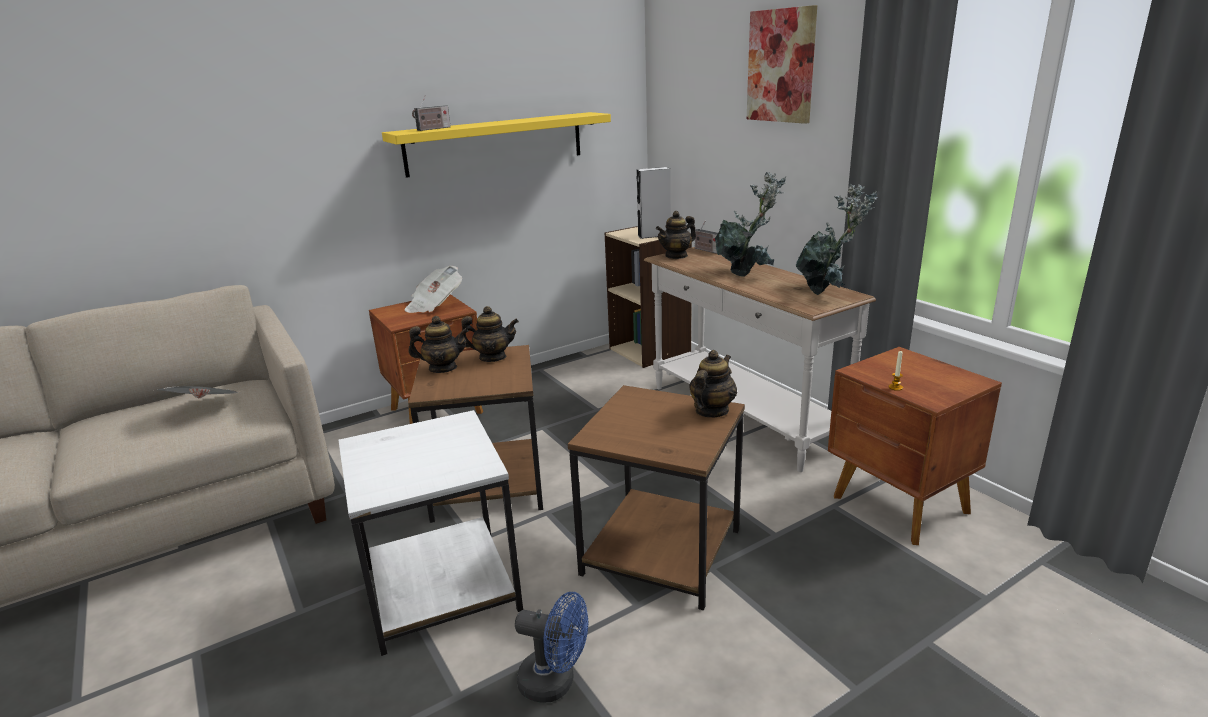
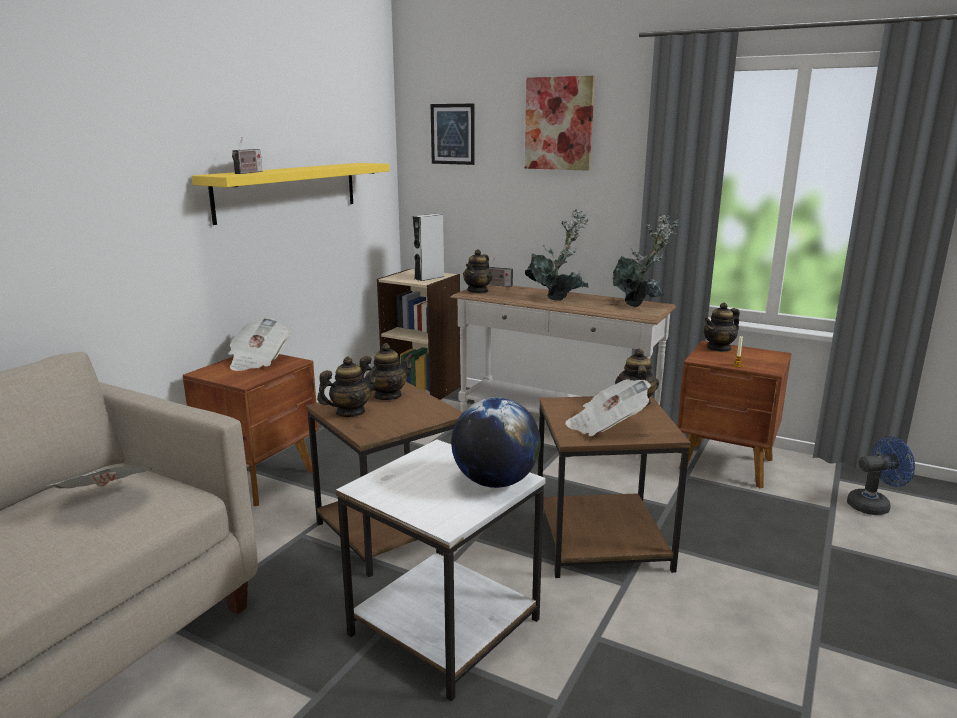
camera: 30 degrees left, 5 degrees down
blue fan [515,592,588,702] -> blue fan moved to [847,437,915,515]
none -> picture [431,103,475,165]
none -> globe [451,397,541,488]
none -> newspaper [565,379,651,436]
none -> teapot [704,302,740,352]

